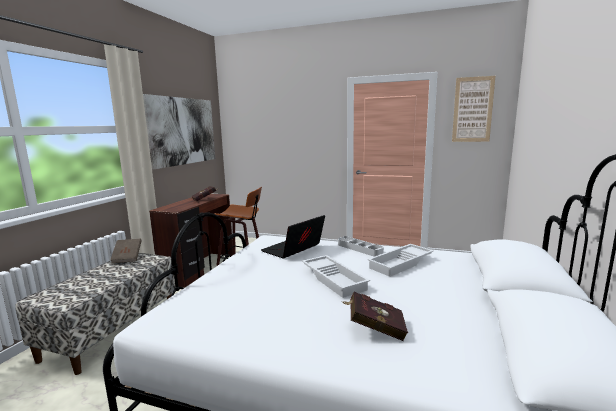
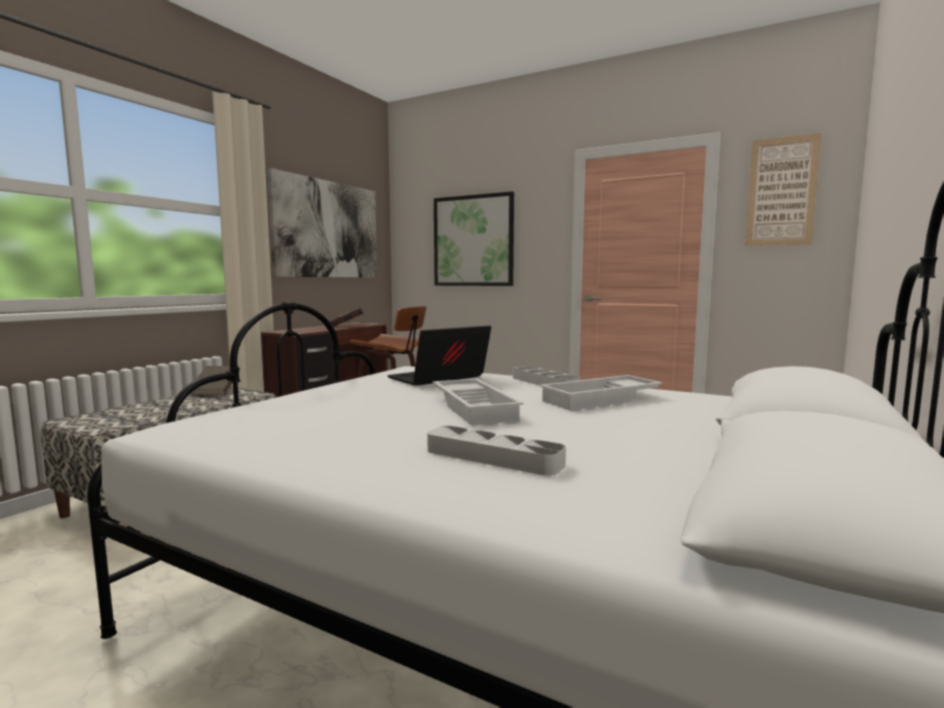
camera: 10 degrees right, 5 degrees down
red book [341,292,408,341] -> grey tray [427,426,566,476]
none -> picture [434,191,514,286]

